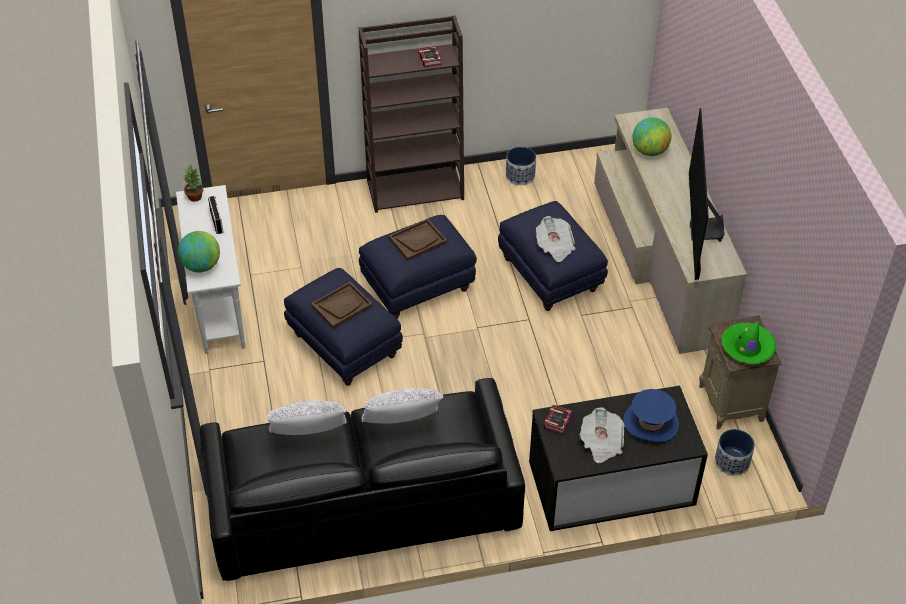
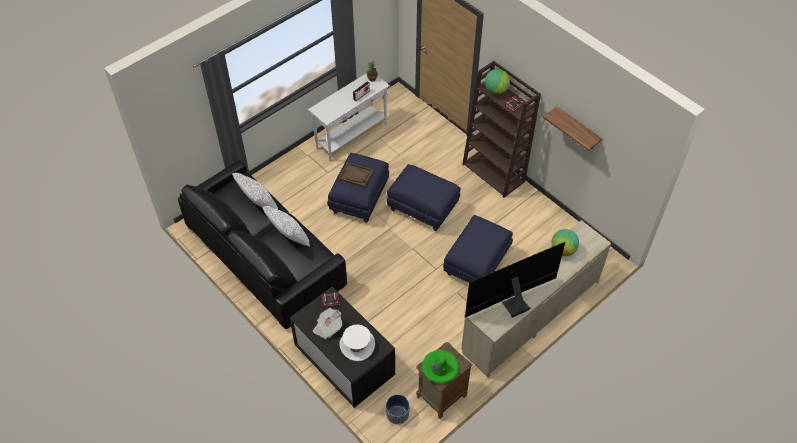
camera: 60 degrees right, 5 degrees up
globe [178,231,220,272] -> globe moved to [485,69,510,94]
brown tray [389,218,447,261] -> none
planter [506,147,536,185] -> none
newspaper [536,216,576,262] -> none
blue hat [623,389,679,442] -> white hat [339,324,375,361]
none -> shelf [543,107,602,151]

